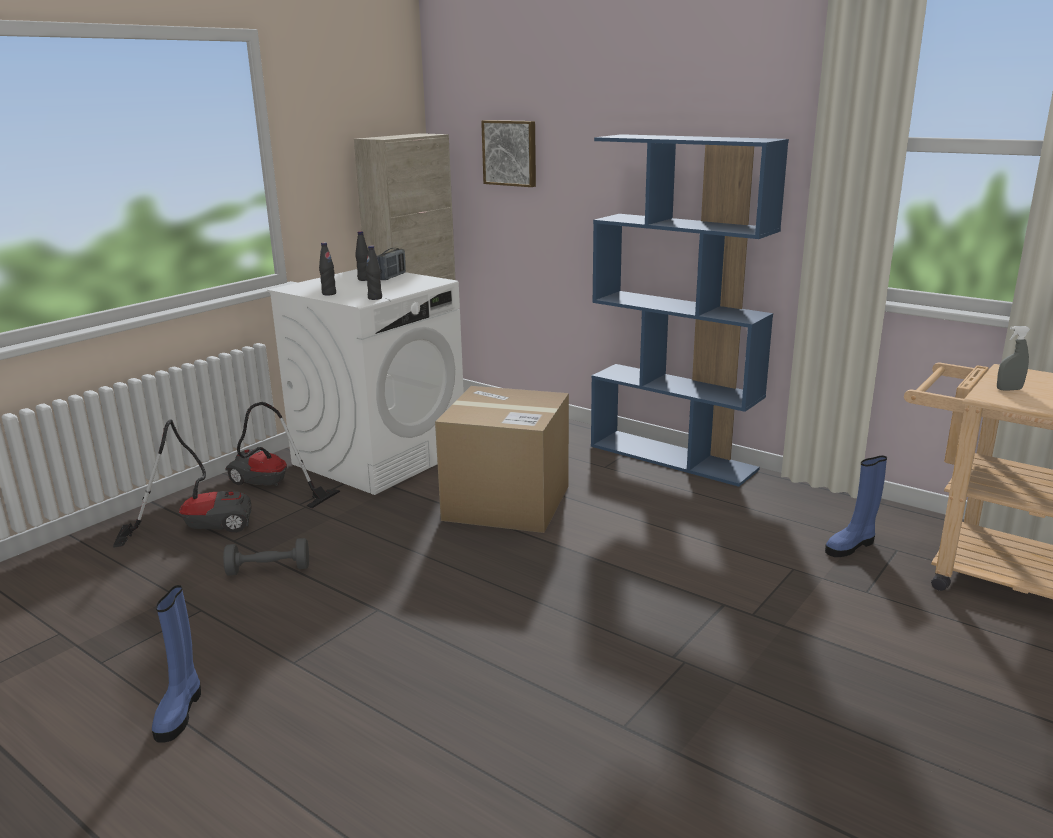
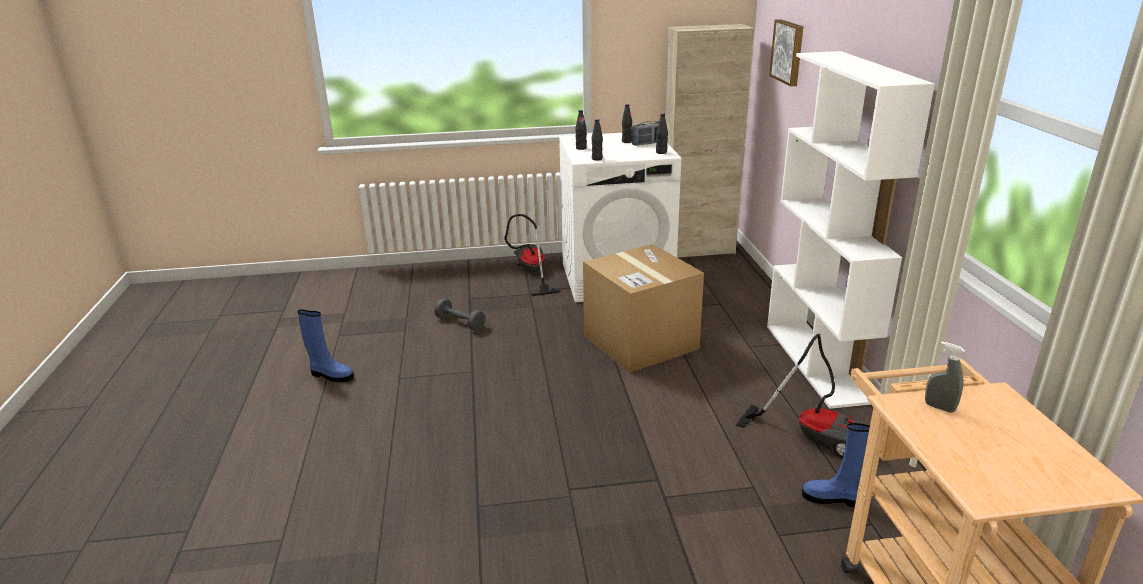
camera: 45 degrees right, 5 degrees up
vacuum cleaner [113,419,251,548] -> vacuum cleaner moved to [736,334,864,459]
blue boot [152,585,201,743] -> blue boot turned 120 degrees counterclockwise [298,309,354,382]
blue bookcase [591,134,789,487] -> white bookcase [767,51,935,409]
none -> black bottle [656,113,668,154]

